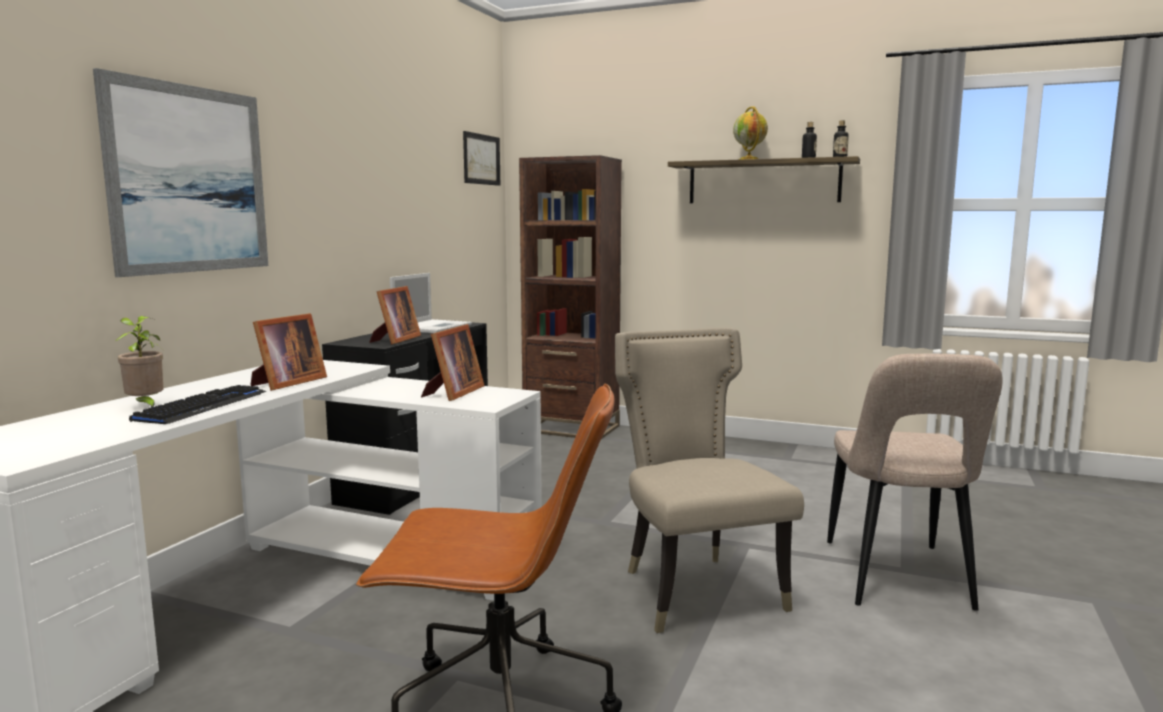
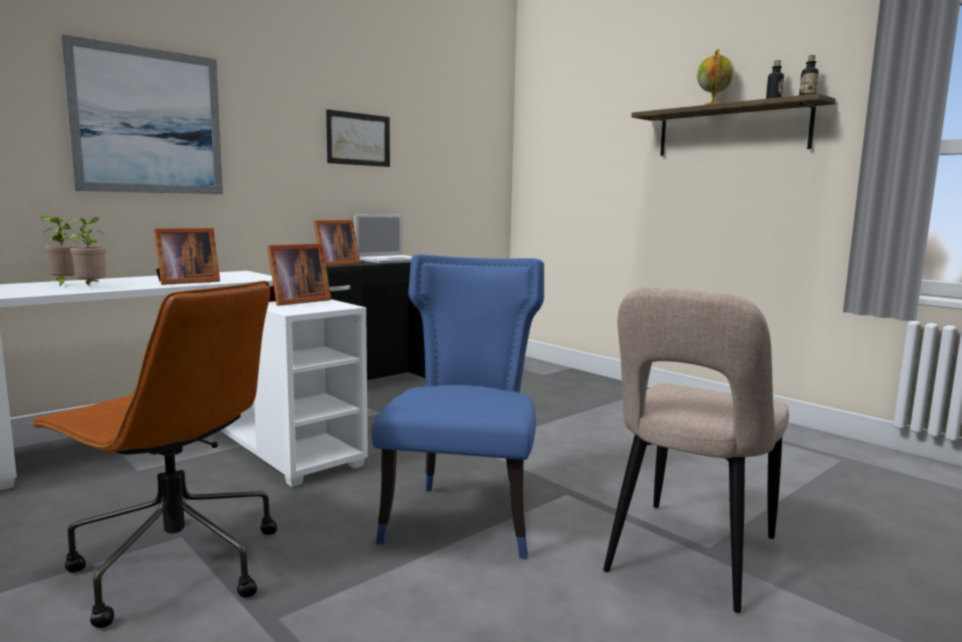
camera: 25 degrees right, 0 degrees up
keyboard [129,385,266,424] -> potted plant [69,217,106,286]
picture [463,131,500,186] -> picture moved to [326,109,390,167]
brown bookcase [519,155,622,439] -> none
beige chair [615,328,804,633] -> blue chair [372,254,544,559]

